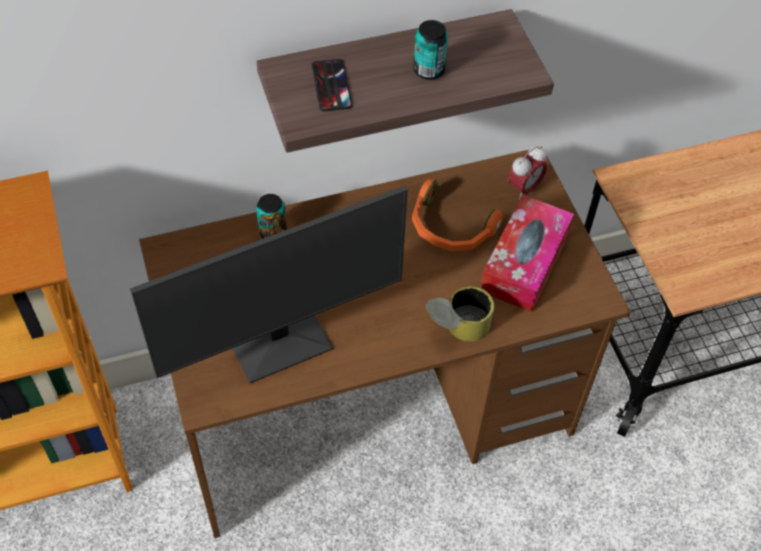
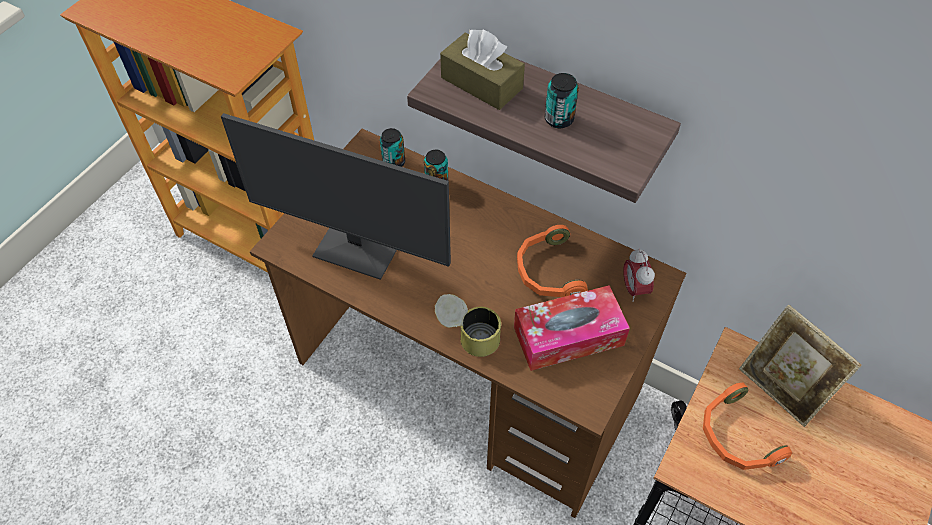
camera: 50 degrees right, 0 degrees up
phone [312,59,353,111] -> brown tissue box [440,30,525,110]
alarm clock [508,145,547,200] -> alarm clock turned 75 degrees clockwise [623,249,655,302]
none -> can [380,128,405,167]
none -> orange headphones [703,383,792,470]
none -> picture frame [739,305,862,427]

